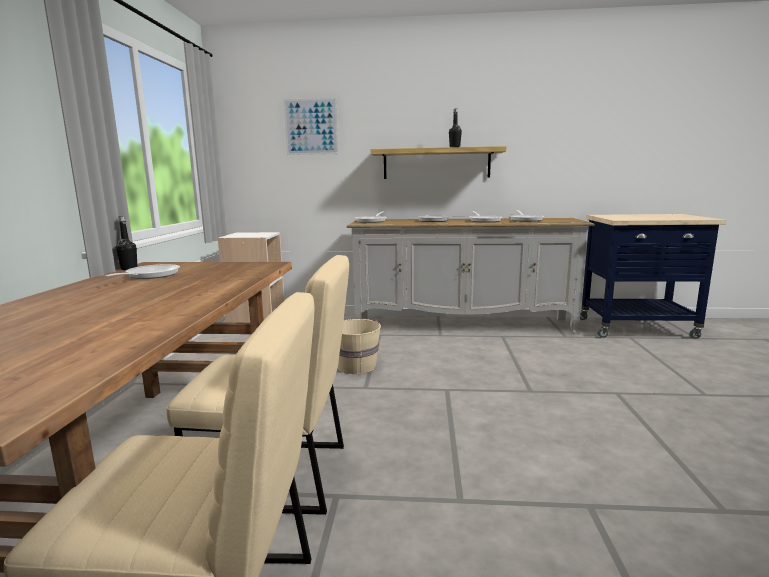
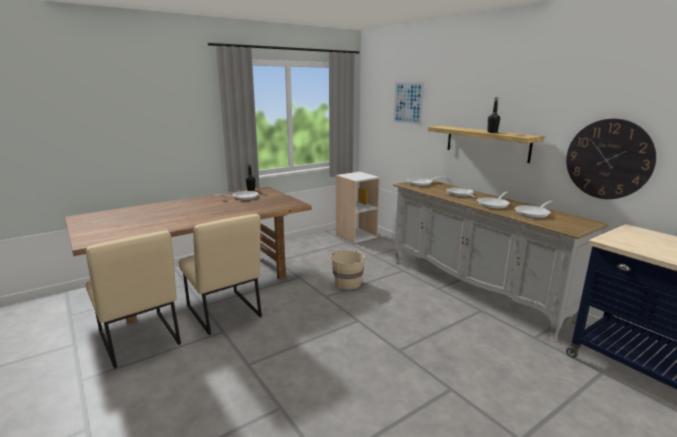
camera: 50 degrees right, 5 degrees up
none -> wall clock [566,119,656,199]

